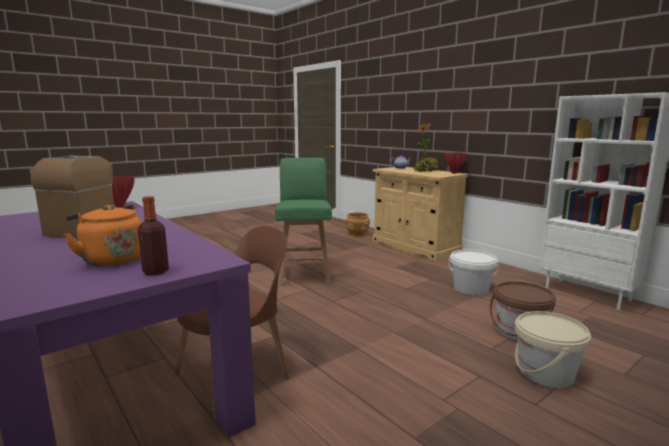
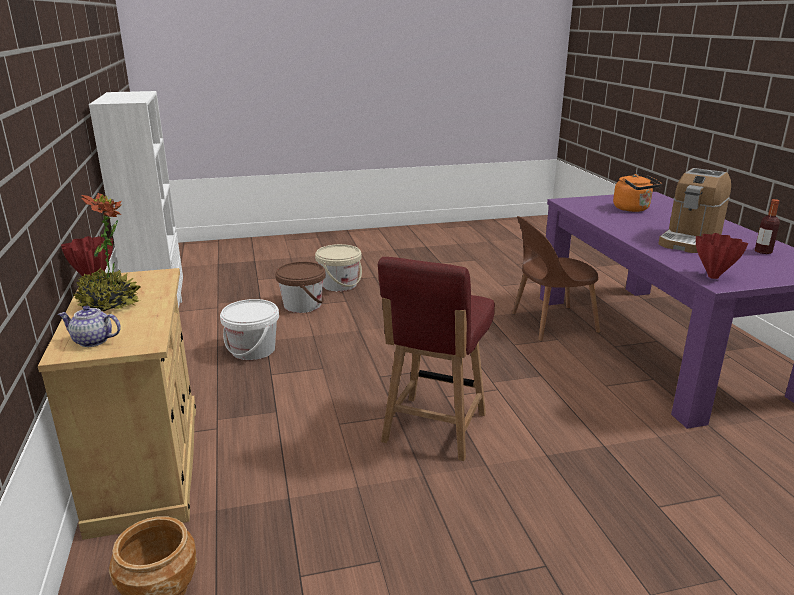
camera: 155 degrees left, 10 degrees up
bottle [138,196,169,276] -> bottle moved to [755,199,780,254]
green chair [275,158,332,286] -> red chair [378,257,495,461]

